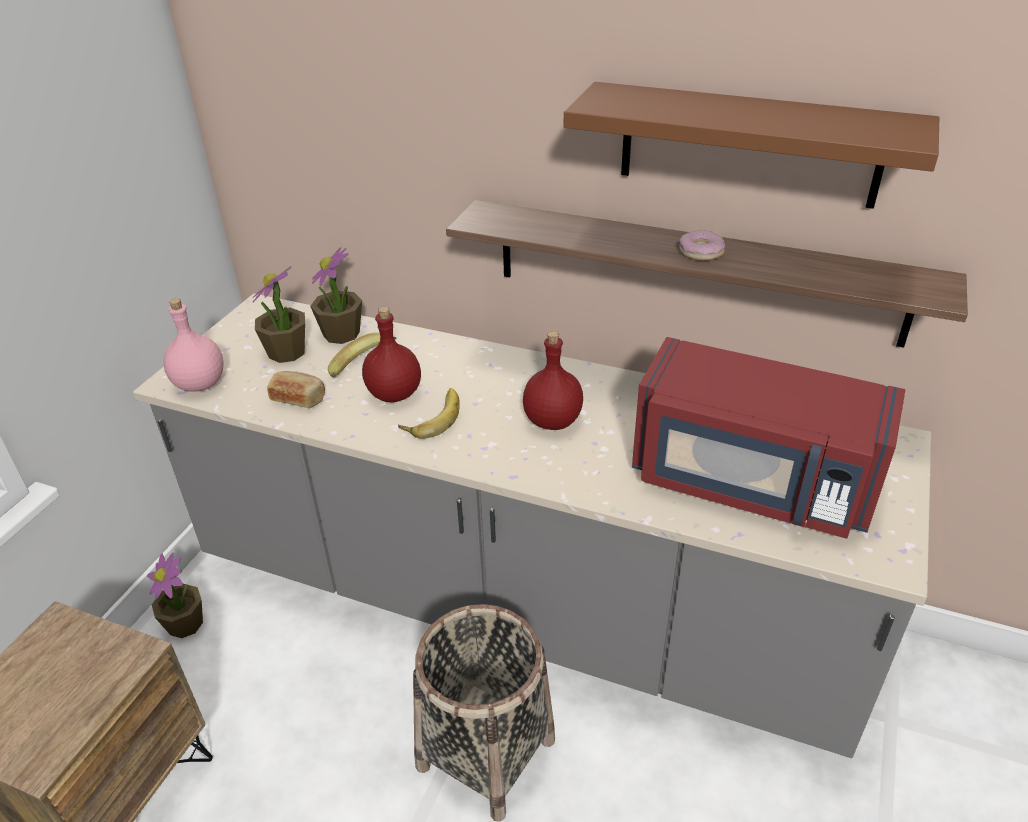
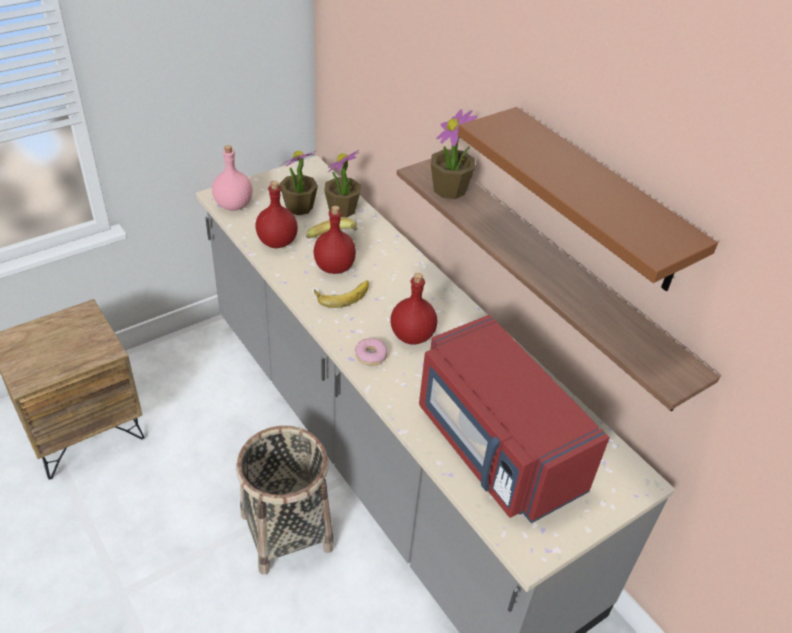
camera: 30 degrees right, 5 degrees up
potted plant [147,553,203,638] -> potted plant moved to [431,109,477,199]
bread [267,371,325,408] -> red bottle [255,181,298,248]
donut [679,230,725,261] -> donut moved to [355,338,387,366]

